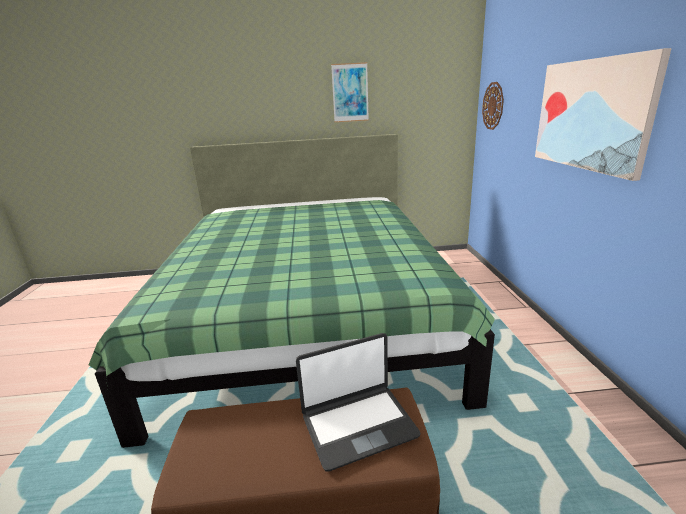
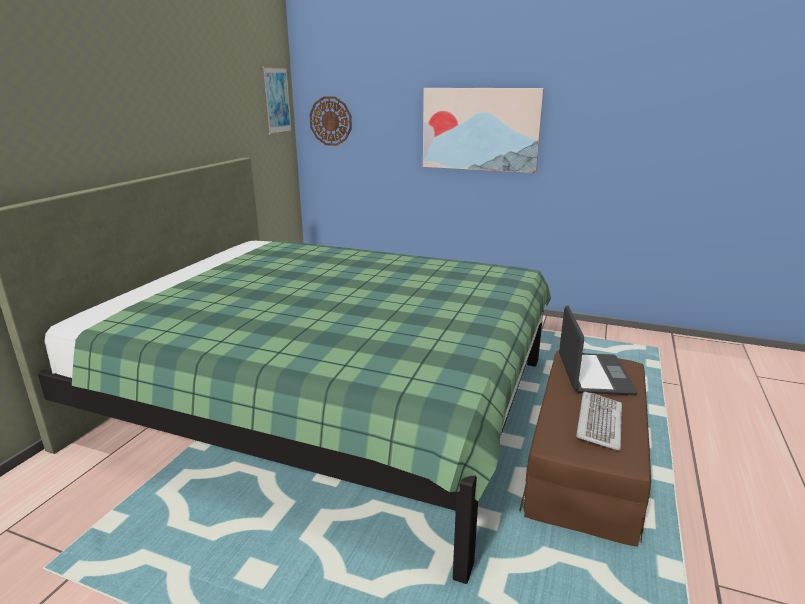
camera: 65 degrees left, 0 degrees up
picture [331,62,369,122] -> picture moved to [263,67,292,134]
none -> keyboard [576,392,622,451]

